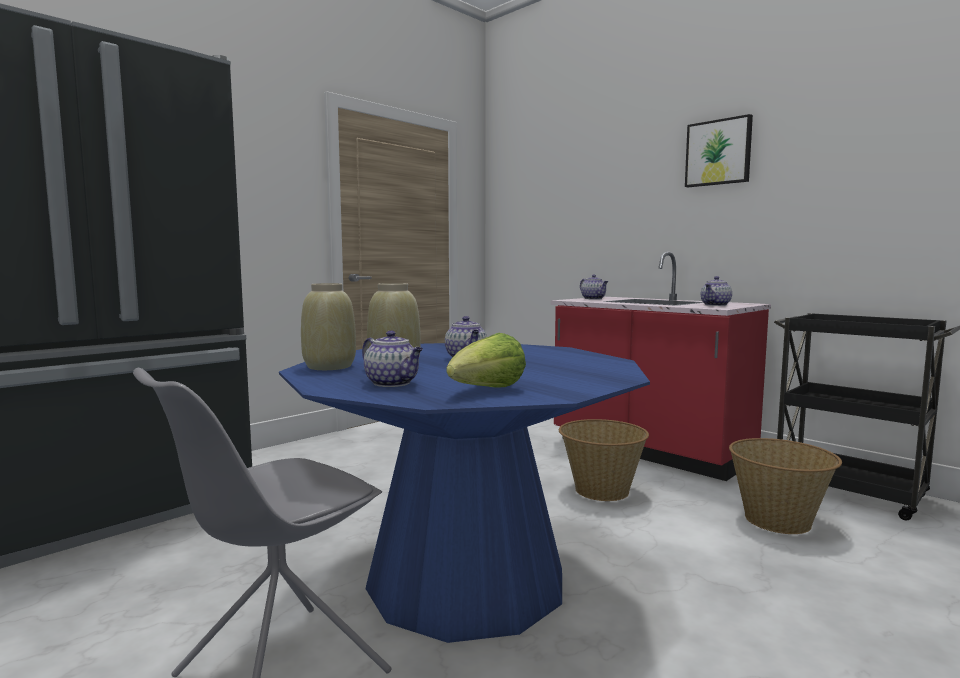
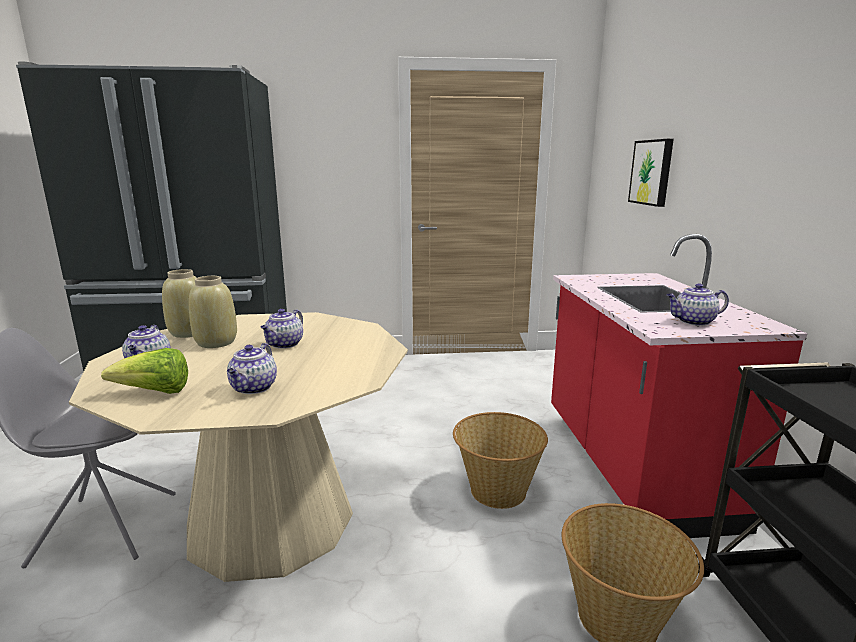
camera: 40 degrees right, 10 degrees up
blue dining table [279,343,650,643] -> beige dining table [69,312,408,582]
teapot [580,274,608,300] -> teapot moved to [227,343,277,394]
picture [685,114,753,187] -> picture moved to [628,139,674,207]

